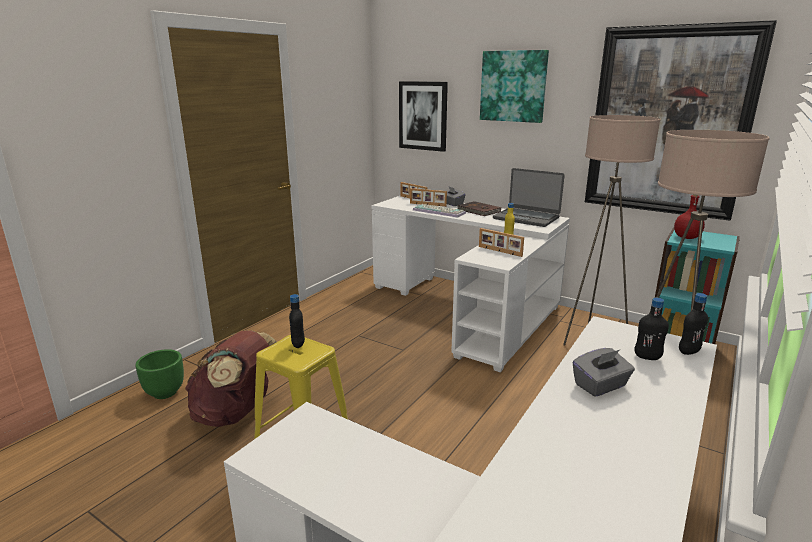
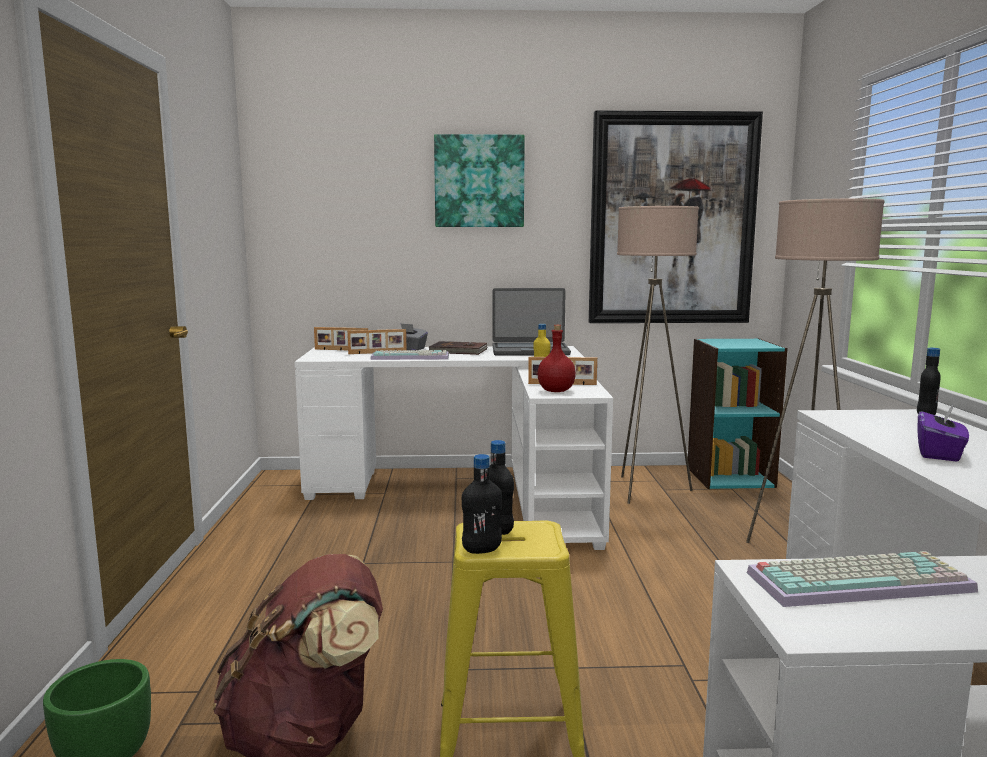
camera: 35 degrees left, 10 degrees down
picture [399,81,448,152] -> none
grey tissue box [573,348,635,397] -> purple tissue box [917,405,969,462]
black bottle [634,298,669,360] -> black bottle moved to [462,454,502,554]
red bottle [674,195,705,239] -> red bottle moved to [537,325,576,392]
none -> keyboard [747,551,978,607]

